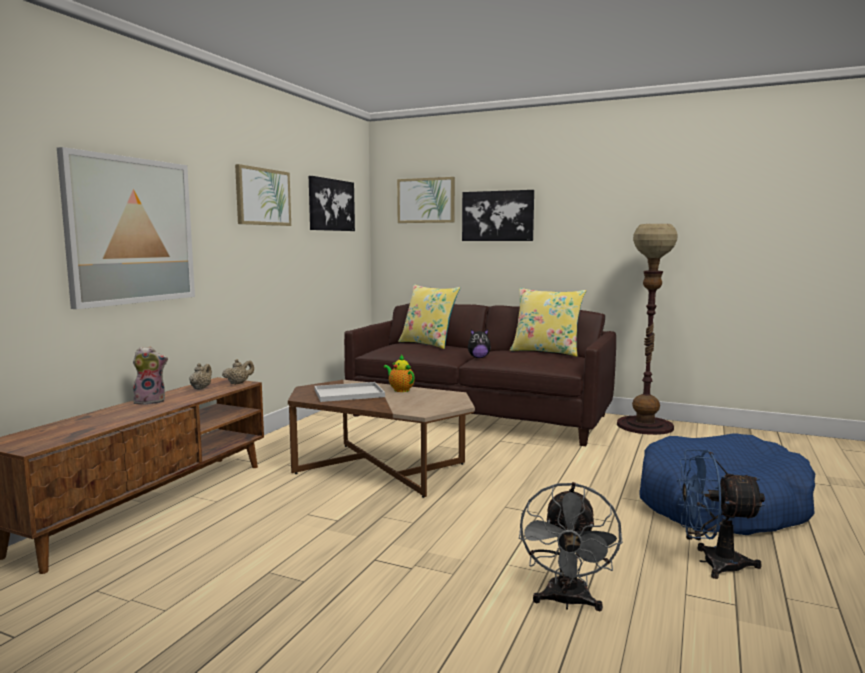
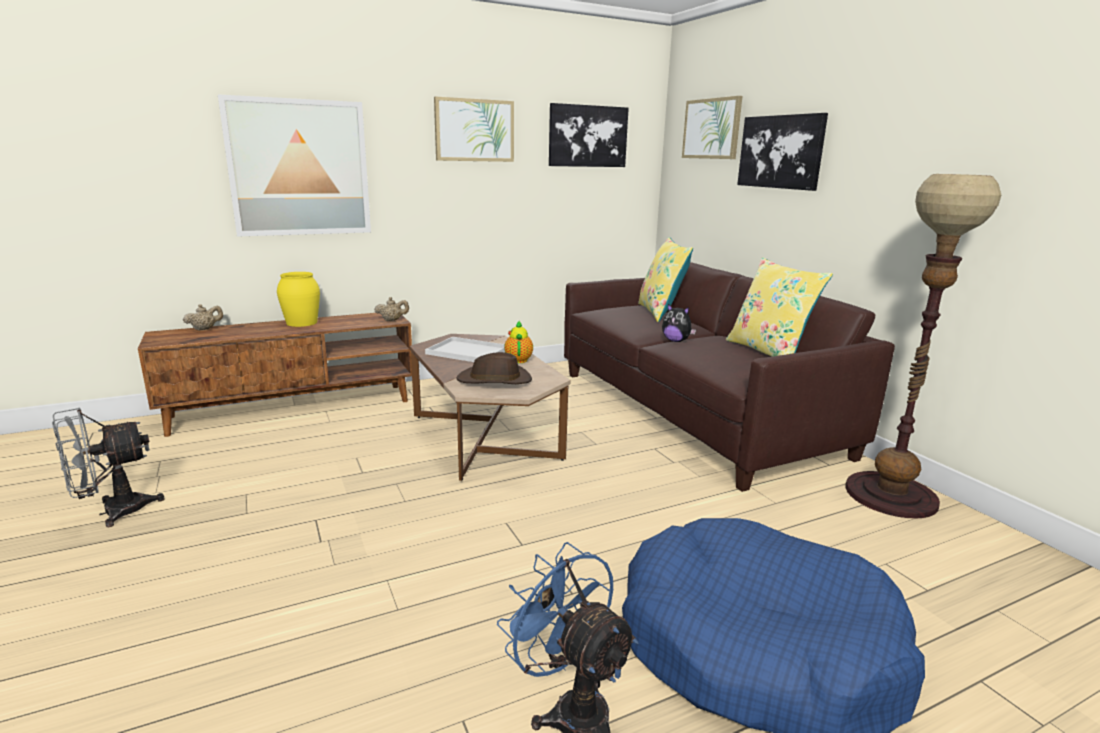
camera: 40 degrees right, 10 degrees up
plush toy [132,347,168,405] -> yellow vase [277,272,320,327]
beige teapot [190,363,212,390] -> beige teapot moved to [183,304,223,331]
grey fan [519,482,623,611] -> grey fan moved to [52,408,164,527]
none -> brown hat [456,352,532,384]

